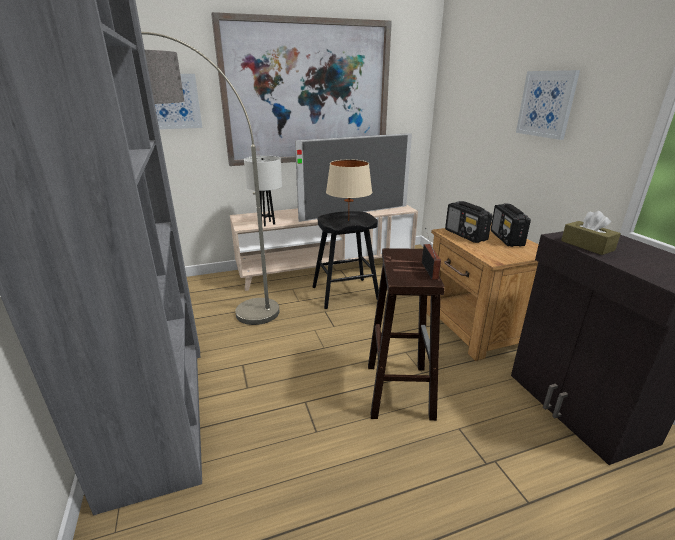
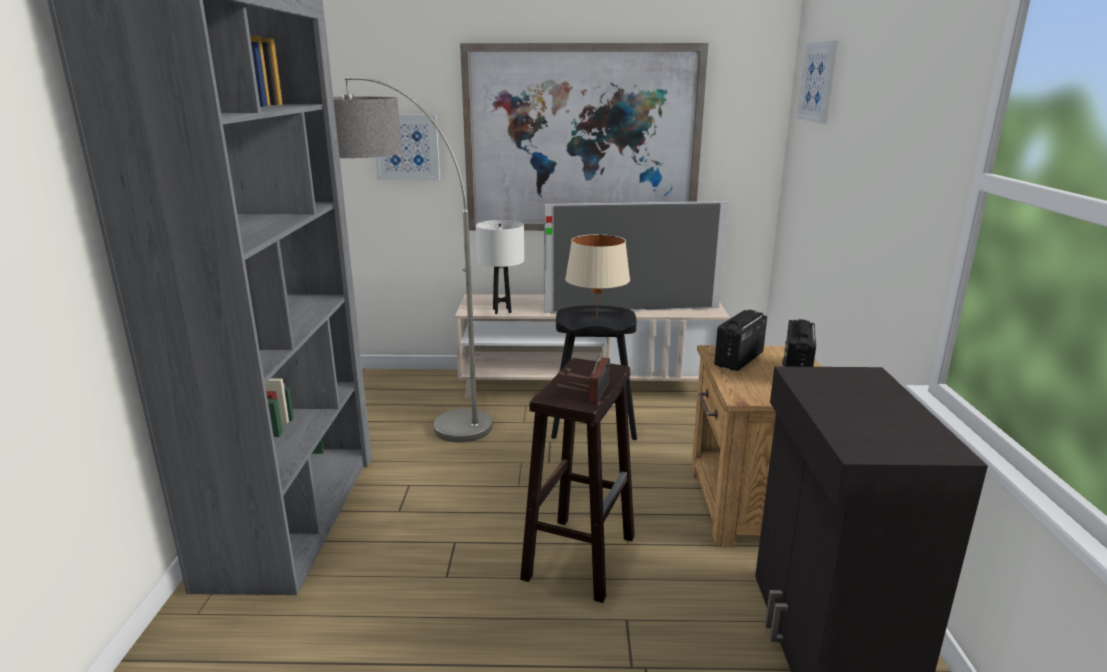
camera: 20 degrees right, 5 degrees down
radio [445,201,493,243] -> radio turned 45 degrees clockwise [714,310,767,371]
picture [516,70,580,140] -> picture moved to [797,41,837,124]
brown tissue box [561,211,621,255] -> none

